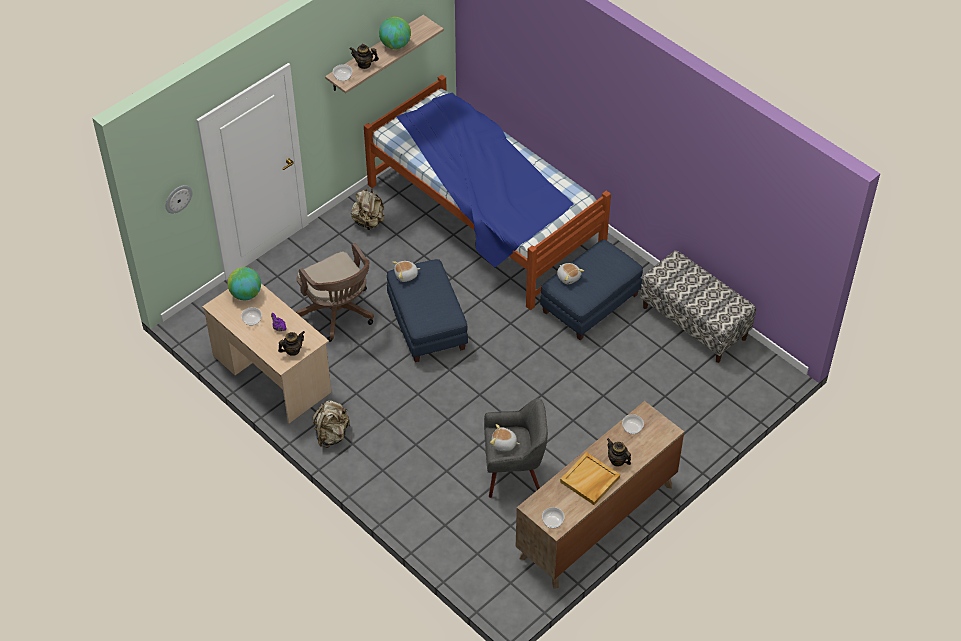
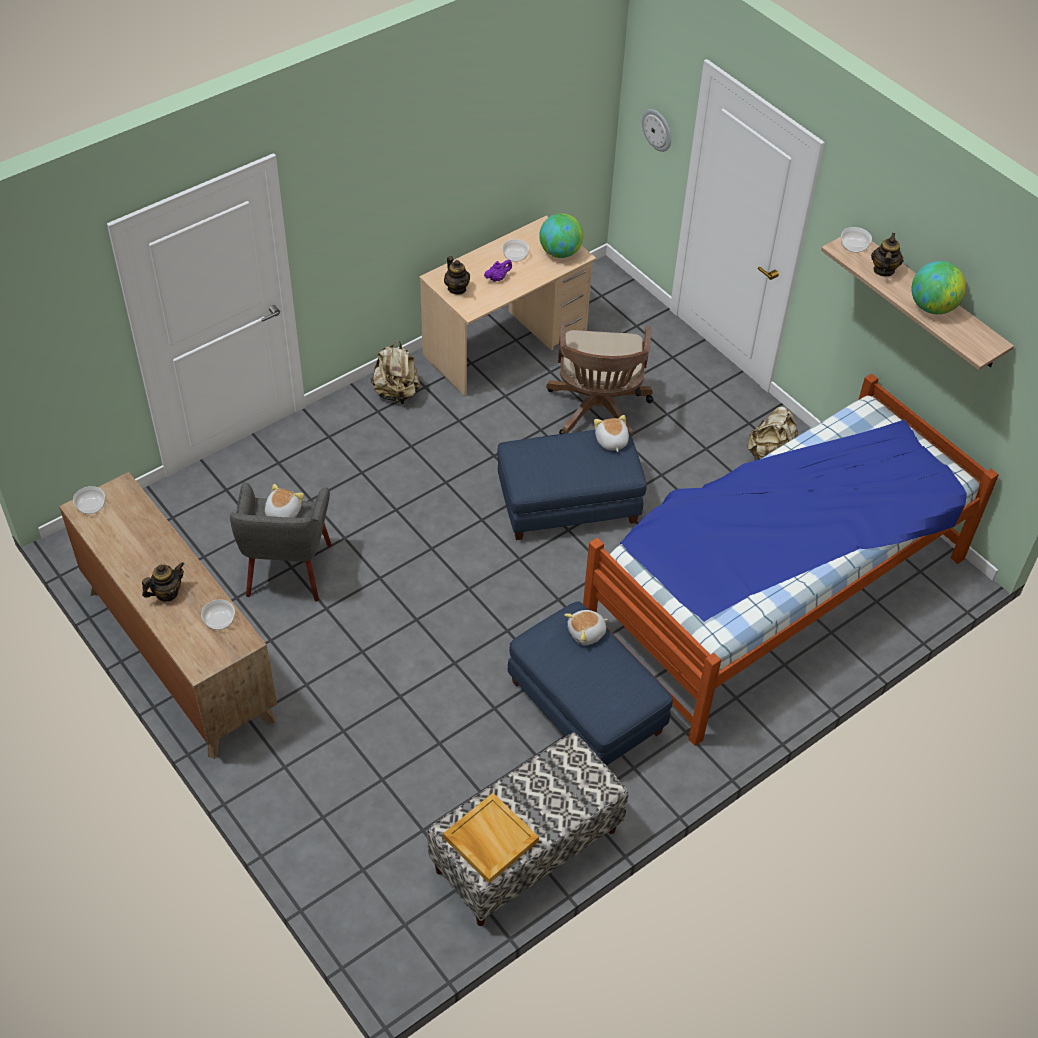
camera: 95 degrees right, 0 degrees up
brown office chair [296,243,374,342] -> brown office chair turned 60 degrees counterclockwise [546,321,653,436]
beige tray [560,452,620,505] -> beige tray moved to [443,793,539,883]

